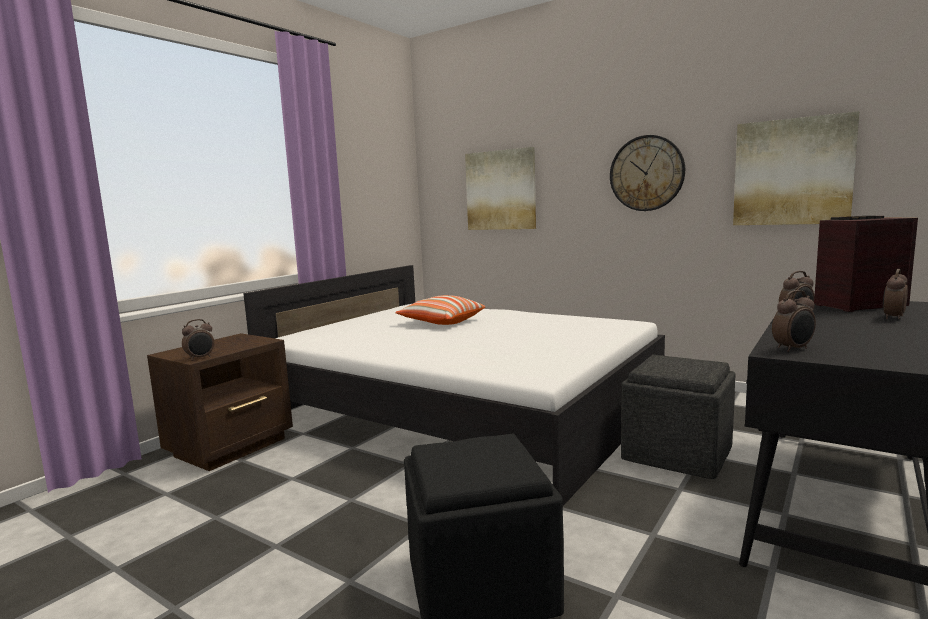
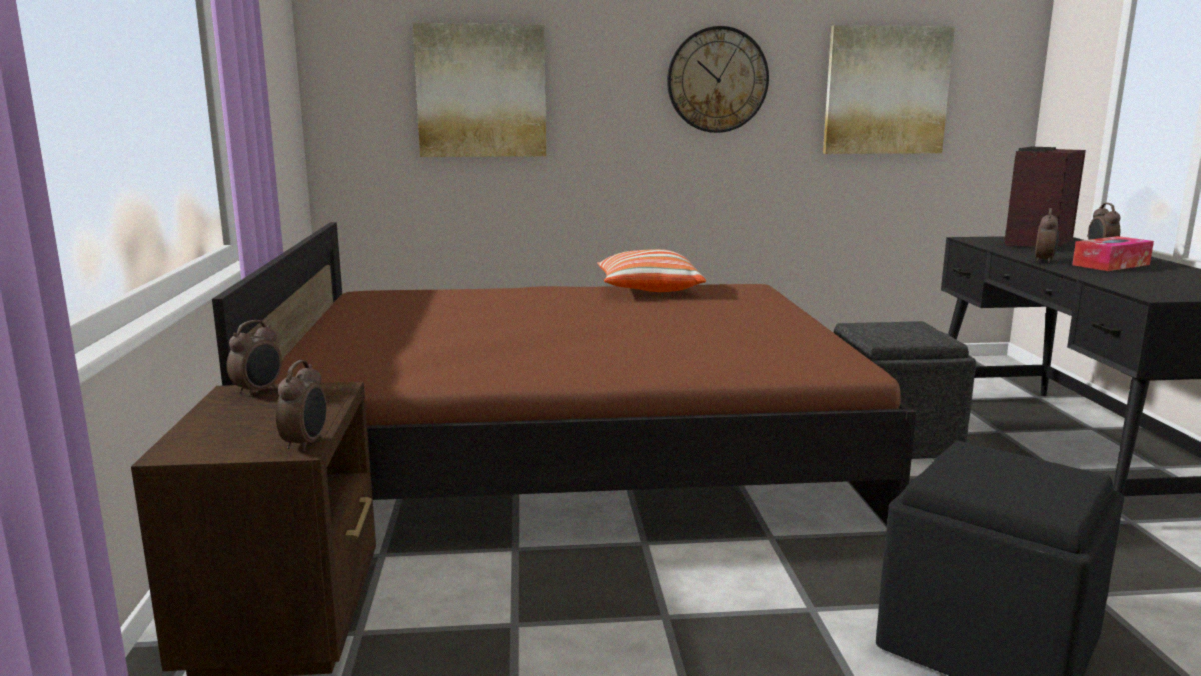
camera: 40 degrees left, 5 degrees up
white bed [243,265,665,506] -> brown bed [212,222,916,525]
pillow [395,295,485,325] -> pillow moved to [597,249,706,292]
alarm clock [772,290,816,352] -> alarm clock moved to [227,320,282,397]
none -> tissue box [1072,236,1154,271]

